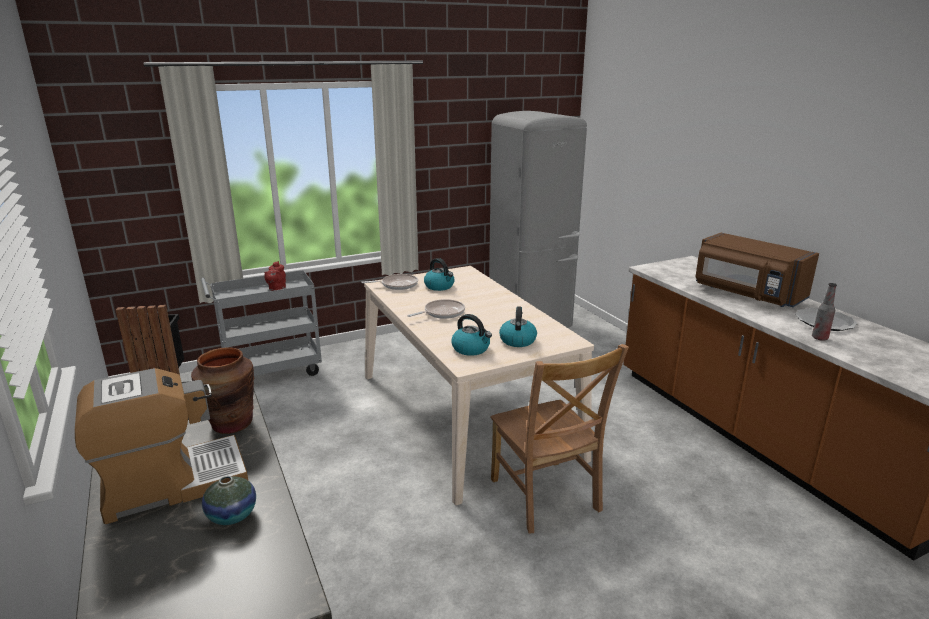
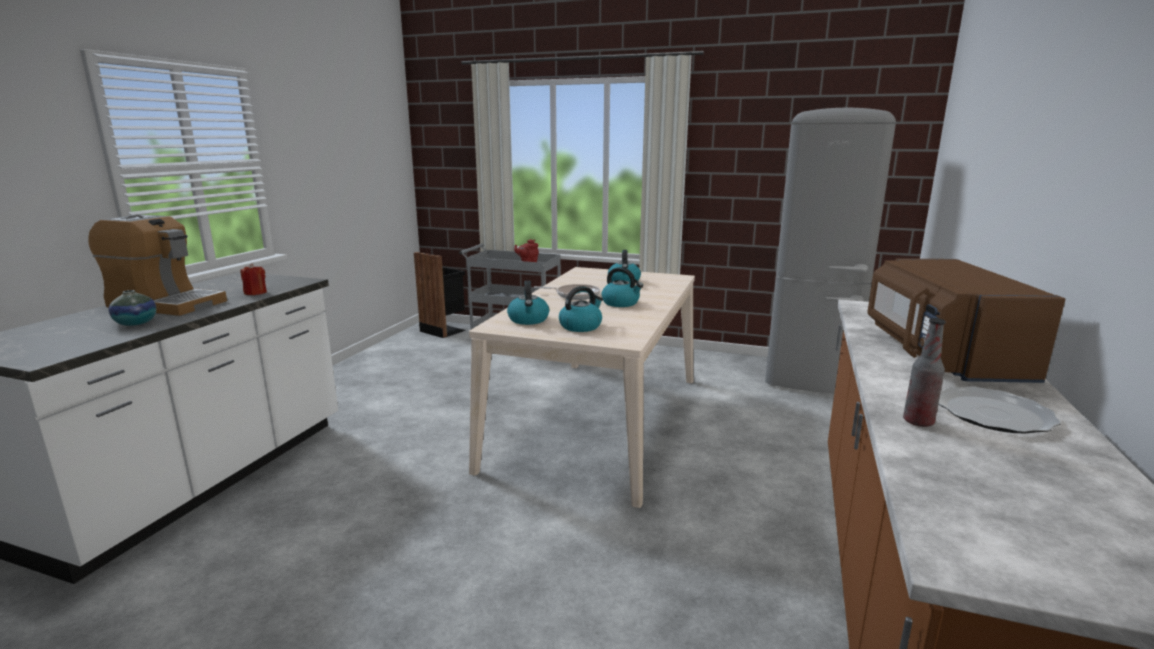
camera: 45 degrees right, 5 degrees down
brown vase [191,347,254,434] -> red candle [240,263,267,295]
frying pan [361,274,418,290] -> none
brown chair [490,344,629,534] -> none
none -> kettle [602,267,643,307]

